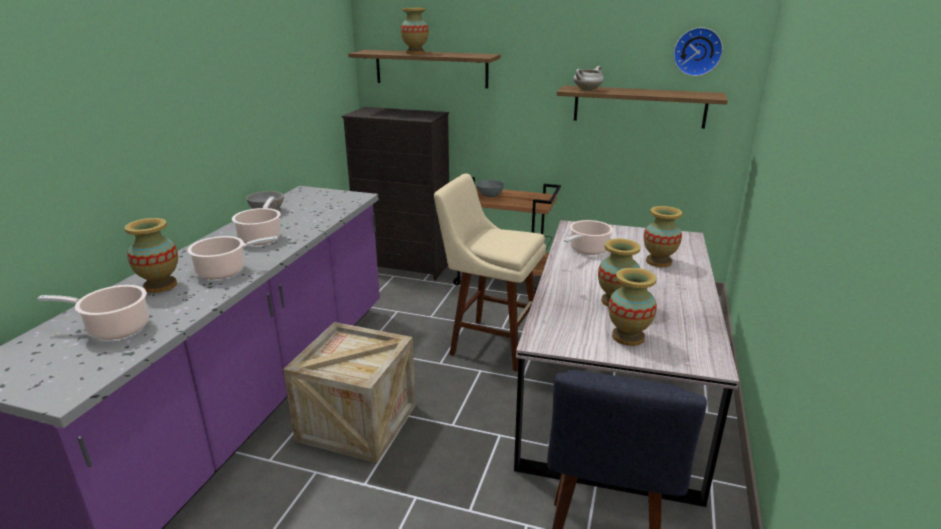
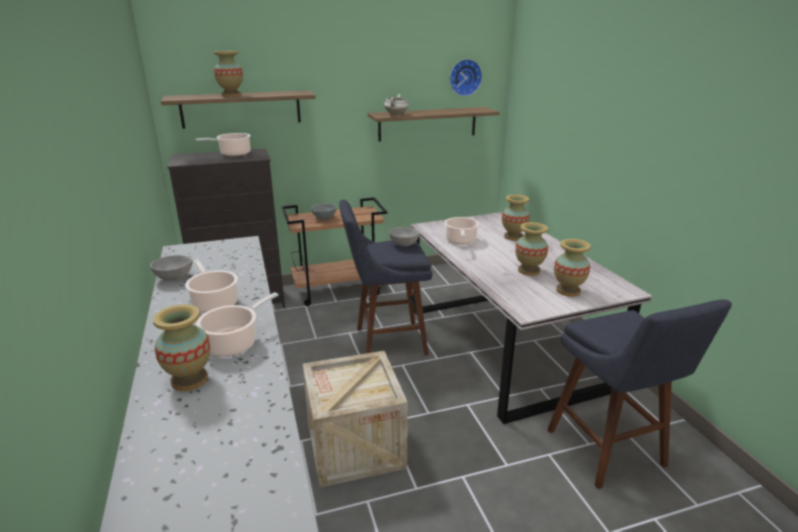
camera: 35 degrees left, 0 degrees up
cooking pot [37,285,149,340] -> cooking pot moved to [196,133,251,156]
beige stool [434,174,546,371] -> blue stool [339,200,432,355]
none -> grey bowl [389,227,420,246]

